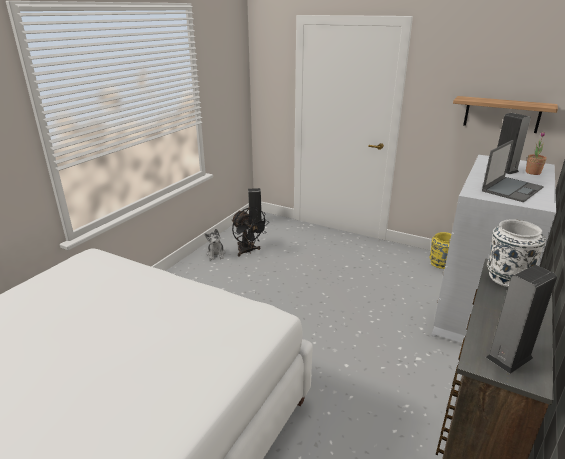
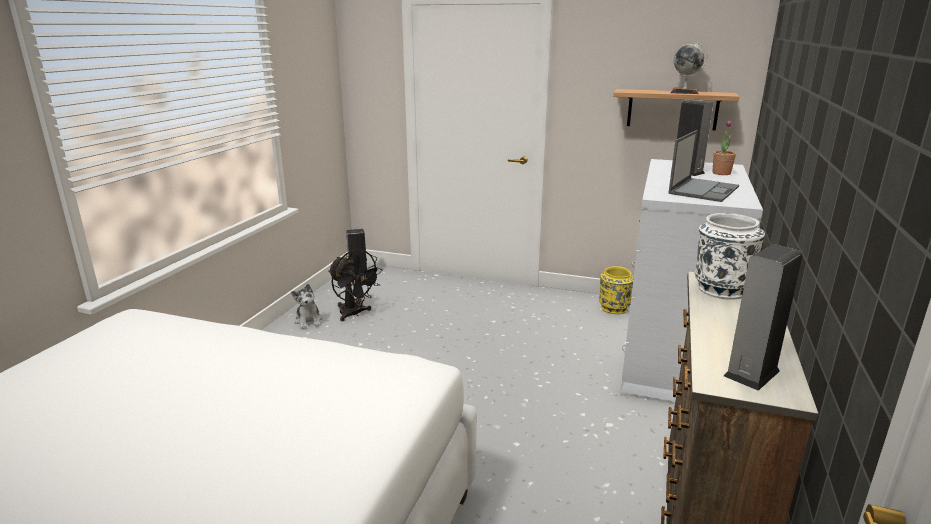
camera: 10 degrees left, 5 degrees down
none -> globe [670,42,707,94]

